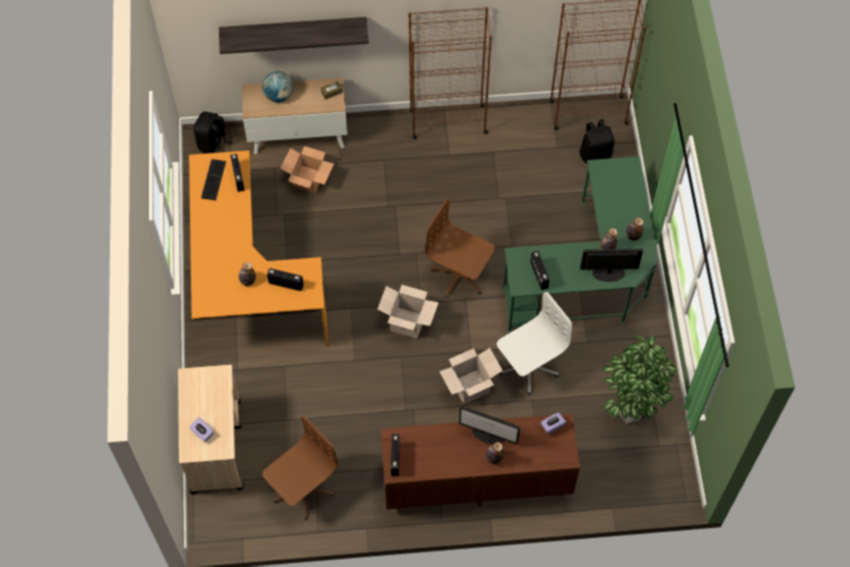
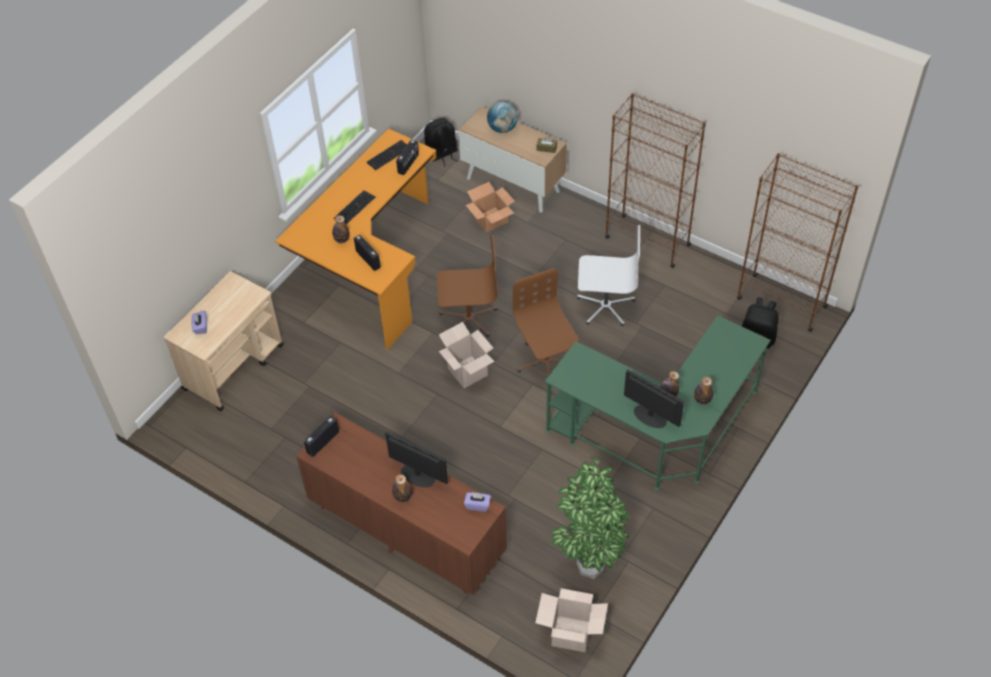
camera: 40 degrees right, 10 degrees down
shelf [219,17,369,54] -> none
brown office chair [262,417,338,519] -> brown office chair moved to [437,235,498,337]
cardboard box [439,348,503,404] -> cardboard box moved to [535,588,608,652]
monitor [459,406,520,444] -> monitor turned 150 degrees clockwise [385,432,448,487]
white office chair [497,292,572,394] -> white office chair moved to [577,225,640,326]
radio [530,251,549,290] -> none
none -> keyboard [334,190,375,224]

